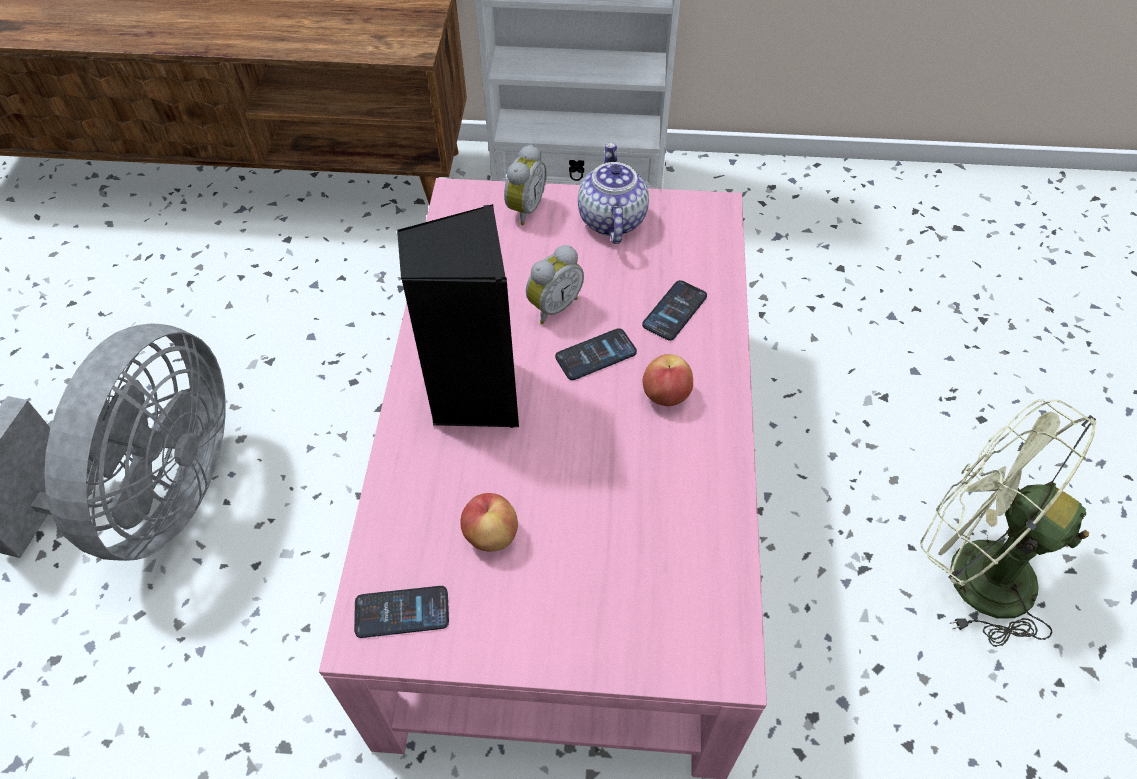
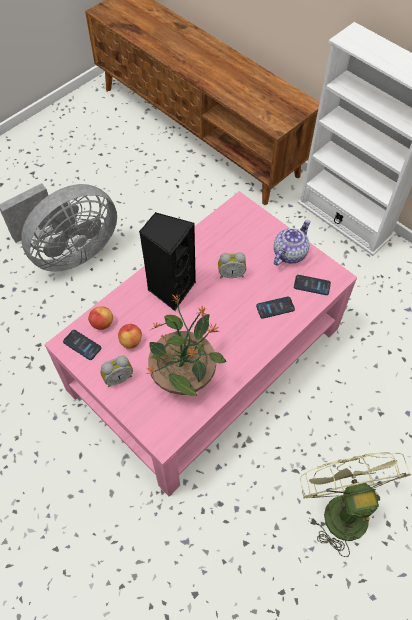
camera: 40 degrees right, 5 degrees up
alarm clock [504,144,547,225] -> alarm clock moved to [100,355,133,387]
phone [555,328,637,380] -> phone moved to [294,275,331,295]
apple [642,354,693,406] -> apple moved to [88,306,113,330]
none -> potted plant [146,294,227,396]

